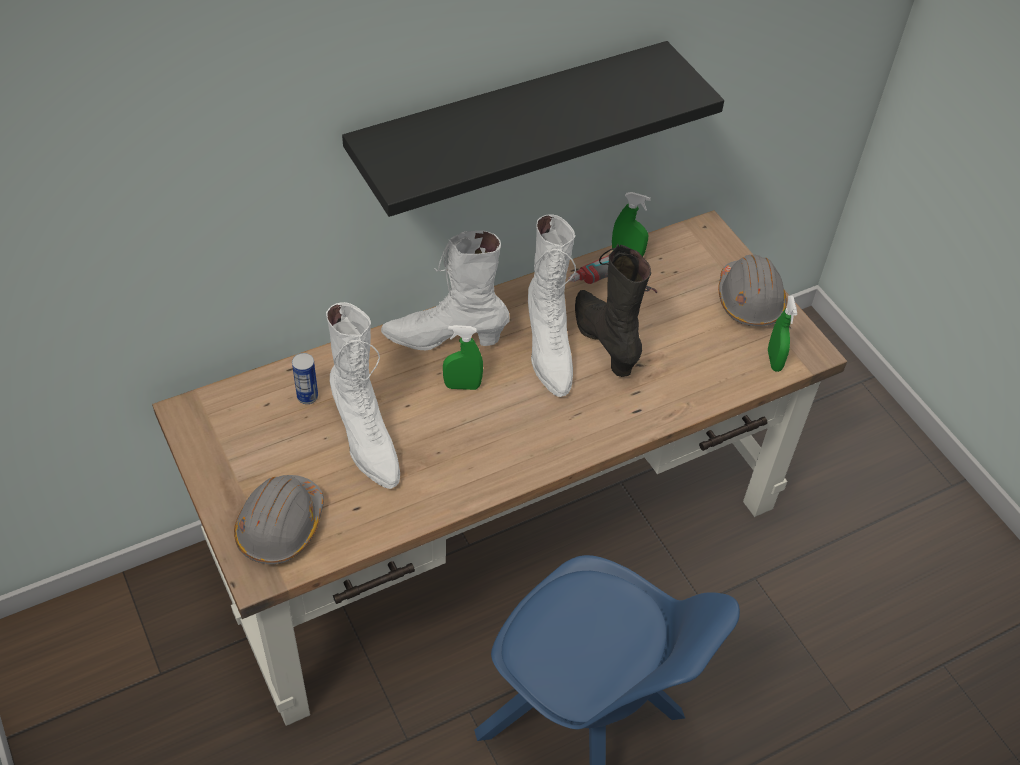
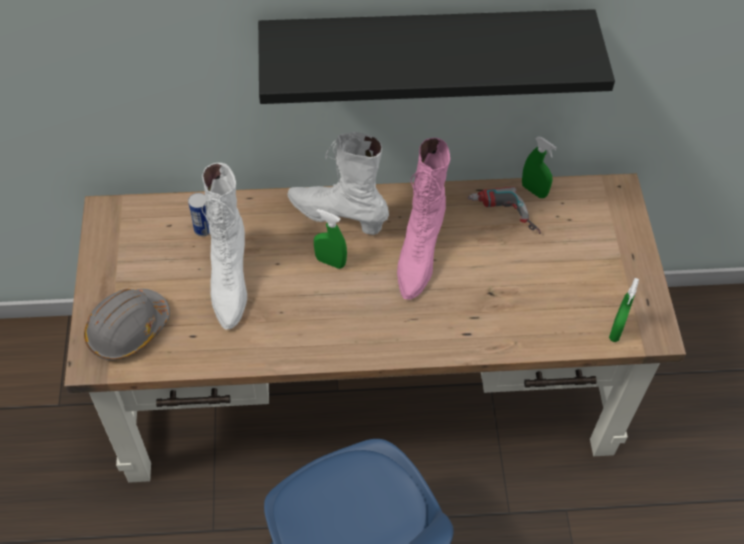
camera: 25 degrees right, 5 degrees up
white boot [528,214,576,397] -> pink boot [397,138,450,300]
black boot [575,244,651,377] -> none
grey hard hat [718,255,787,326] -> none

